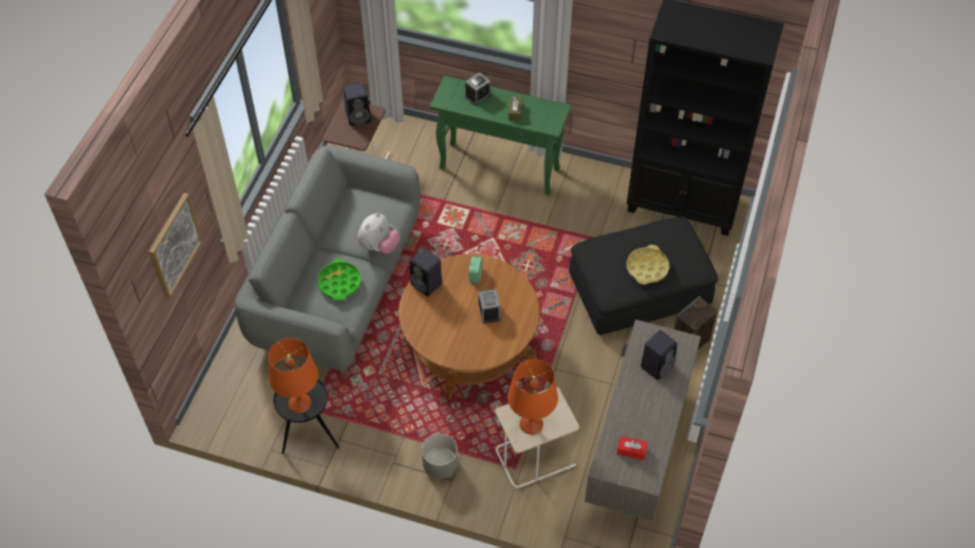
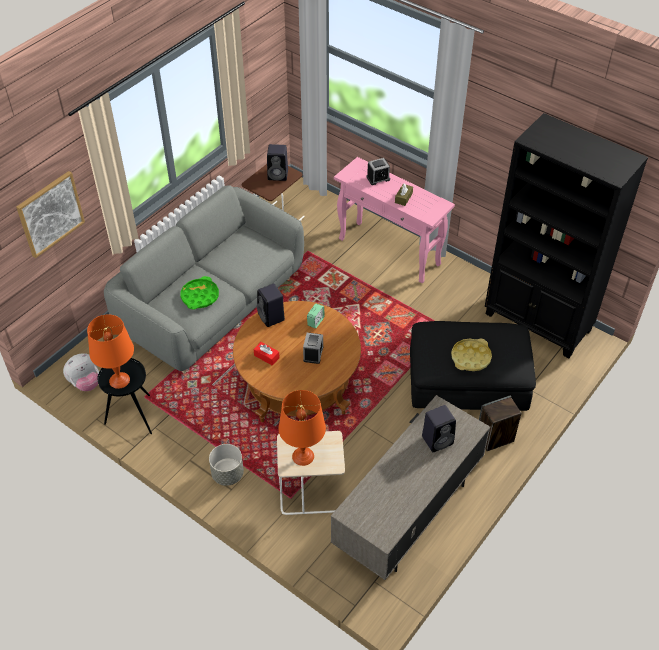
camera: 20 degrees right, 5 degrees down
plush toy [358,213,400,254] -> plush toy moved to [63,353,99,391]
green console table [430,76,571,195] -> pink console table [334,157,455,283]
red tissue box [617,436,648,460] -> red tissue box moved to [254,342,280,366]

